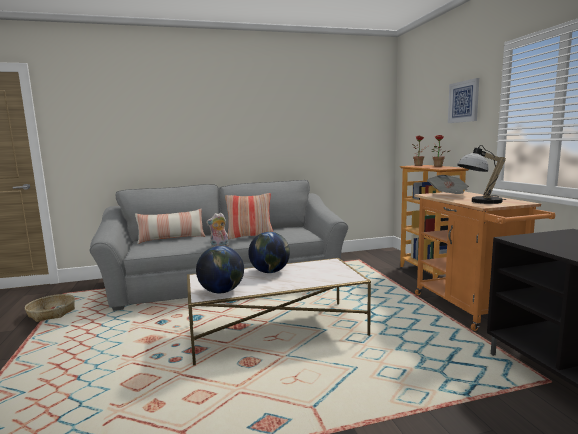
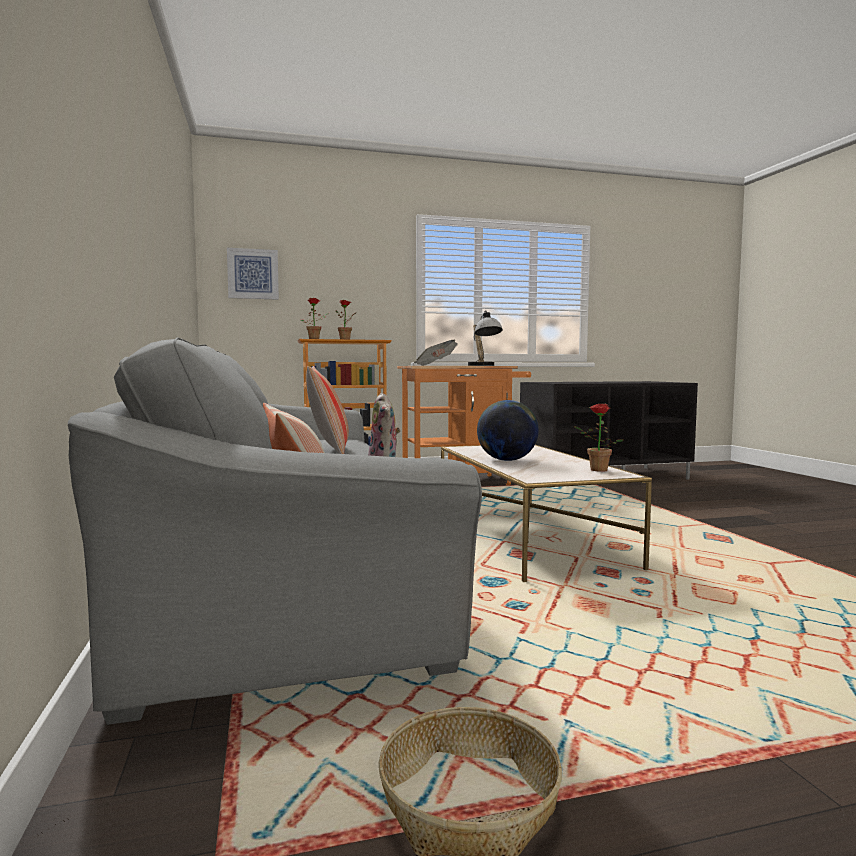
camera: 90 degrees left, 5 degrees down
globe [196,246,244,293] -> potted plant [574,403,624,472]
picture [448,78,479,123] -> picture moved to [227,248,279,300]

